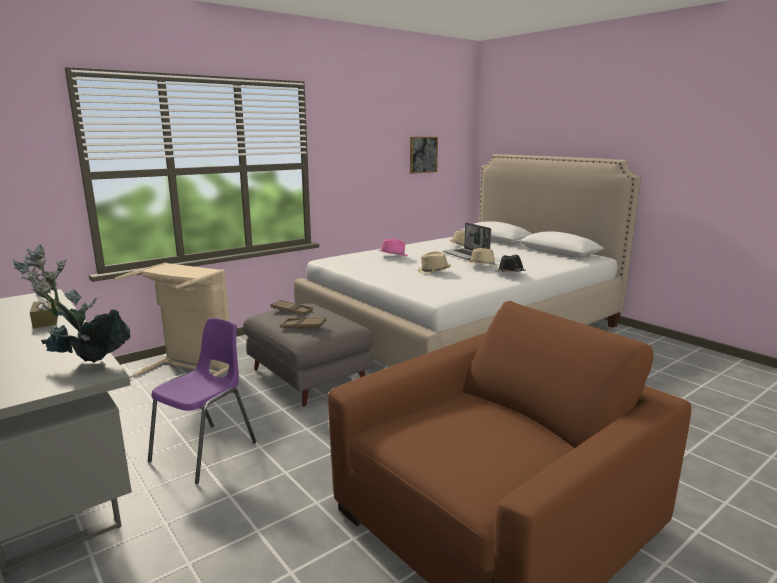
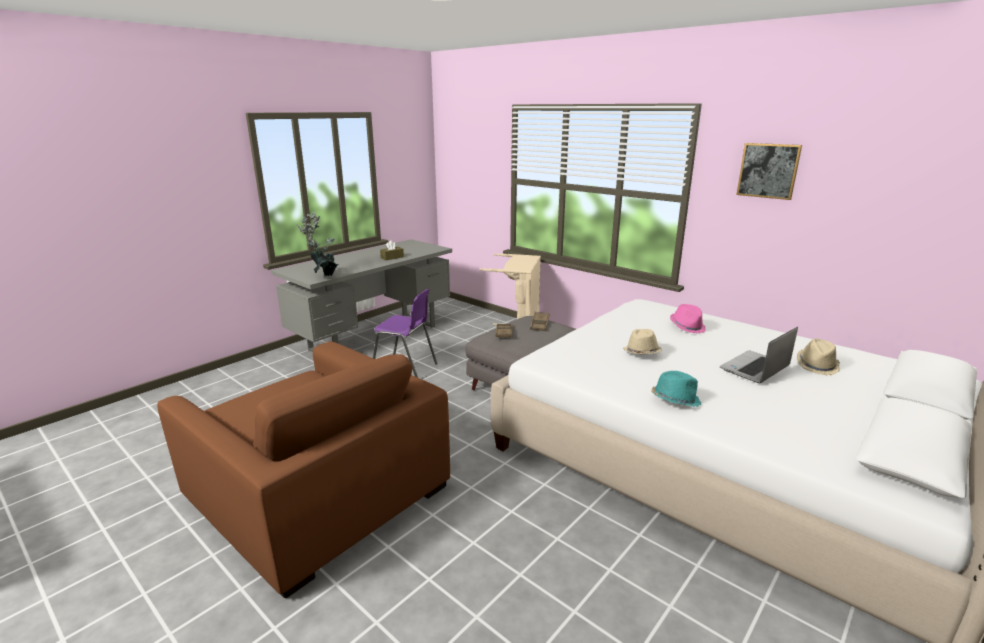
camera: 80 degrees right, 5 degrees up
picture [410,137,438,174] -> picture moved to [736,143,802,200]
beige hat [468,248,498,265] -> none
black hat [496,255,526,272] -> turquoise hat [651,371,701,407]

